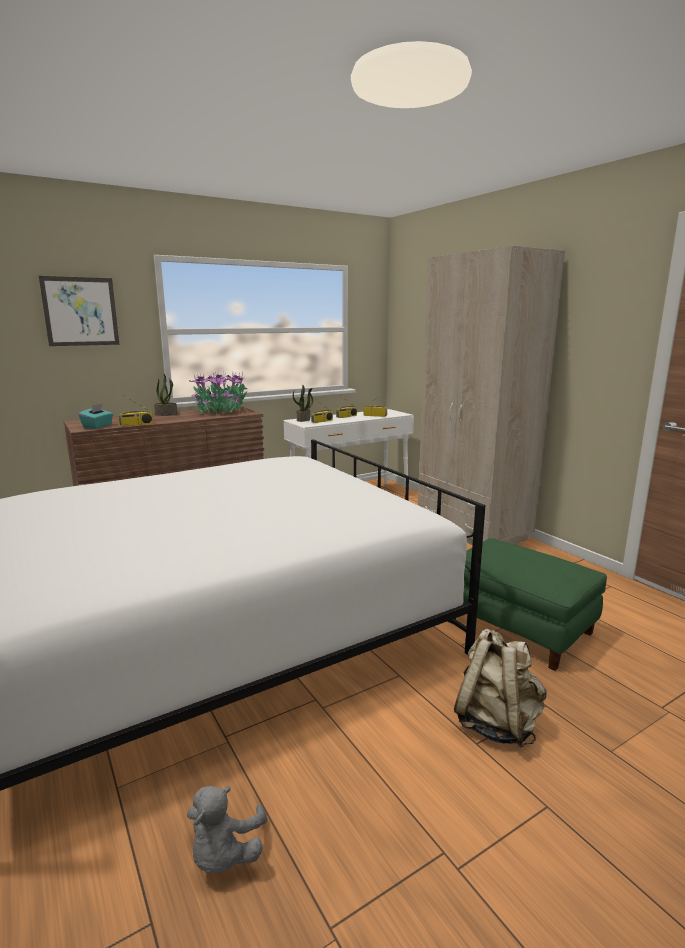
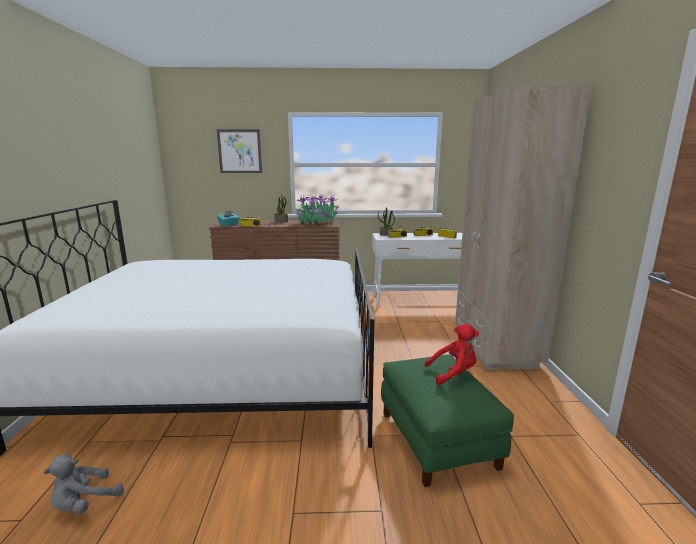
camera: 30 degrees right, 0 degrees up
beige backpack [454,629,547,747] -> none
none -> red plush toy [425,324,479,385]

